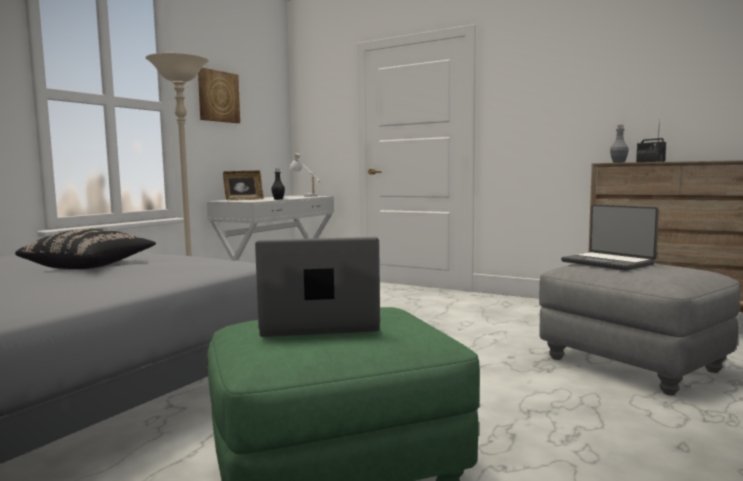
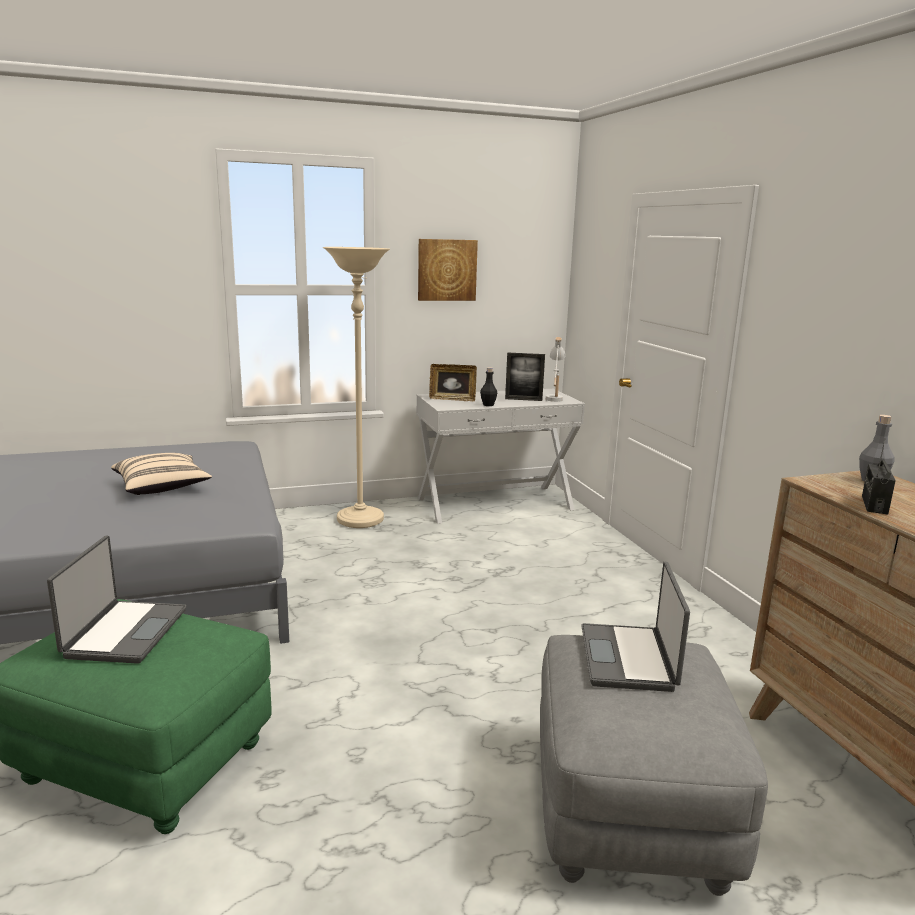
camera: 40 degrees right, 10 degrees up
black pillow [15,229,156,269] -> beige pillow [111,453,212,495]
laptop [255,237,380,337] -> laptop turned 60 degrees clockwise [47,536,186,664]
none -> picture frame [505,352,545,401]

